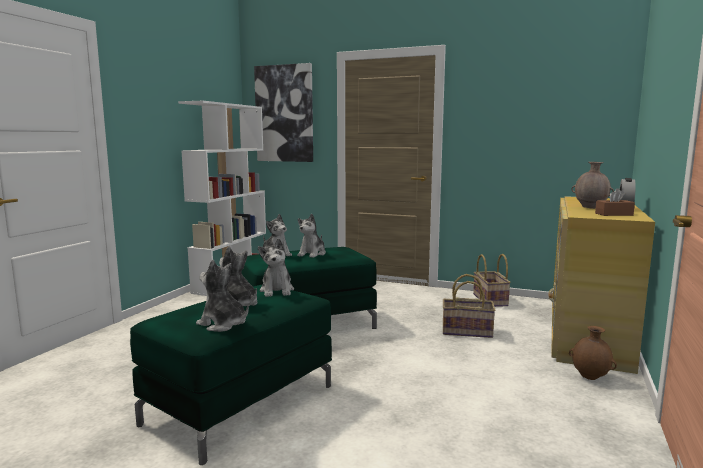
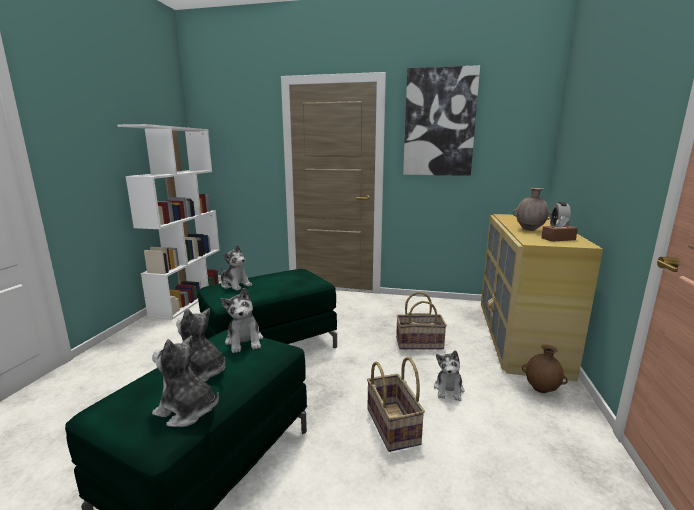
camera: 10 degrees left, 5 degrees up
picture [254,63,313,162] -> picture moved to [403,65,480,176]
plush toy [297,214,326,258] -> plush toy moved to [434,350,464,401]
basket [473,254,511,307] -> basket moved to [367,357,425,452]

